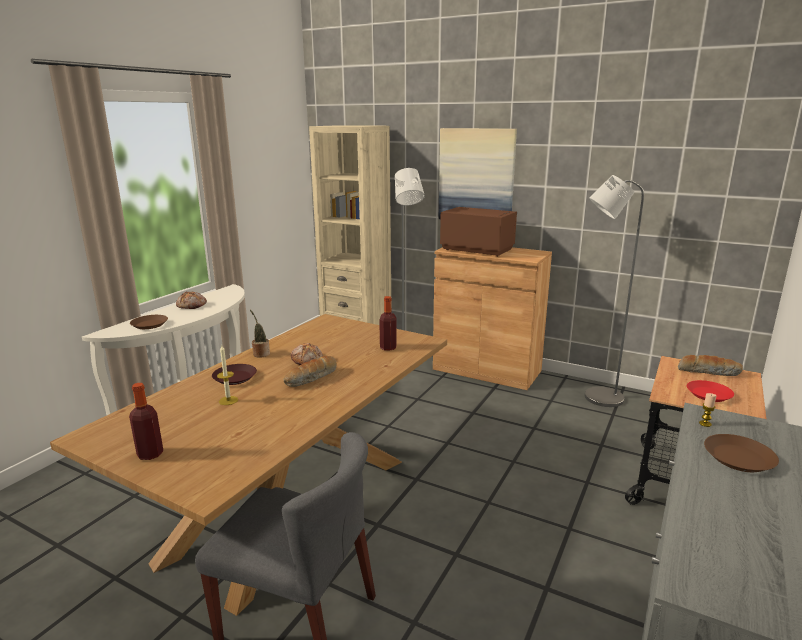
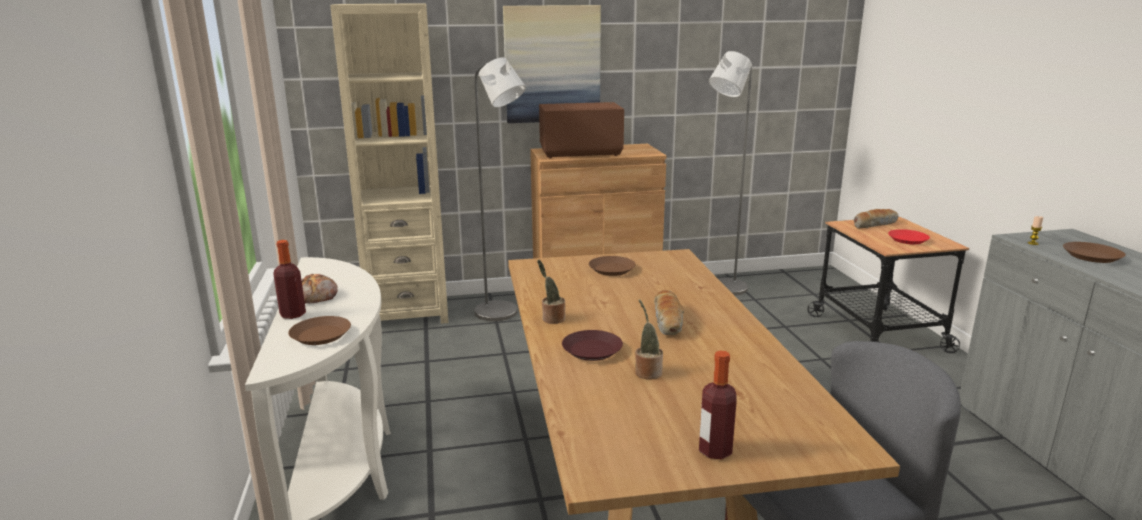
camera: 40 degrees left, 0 degrees up
candle [217,345,238,405] -> potted plant [635,299,663,380]
bread [291,343,323,365] -> none
bottle [379,296,397,351] -> bottle moved to [273,240,306,319]
none -> brown plate [589,256,636,276]

